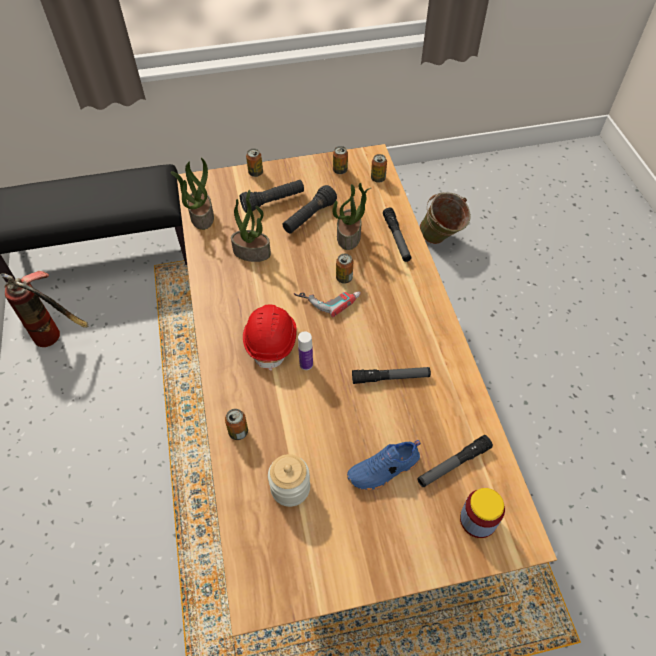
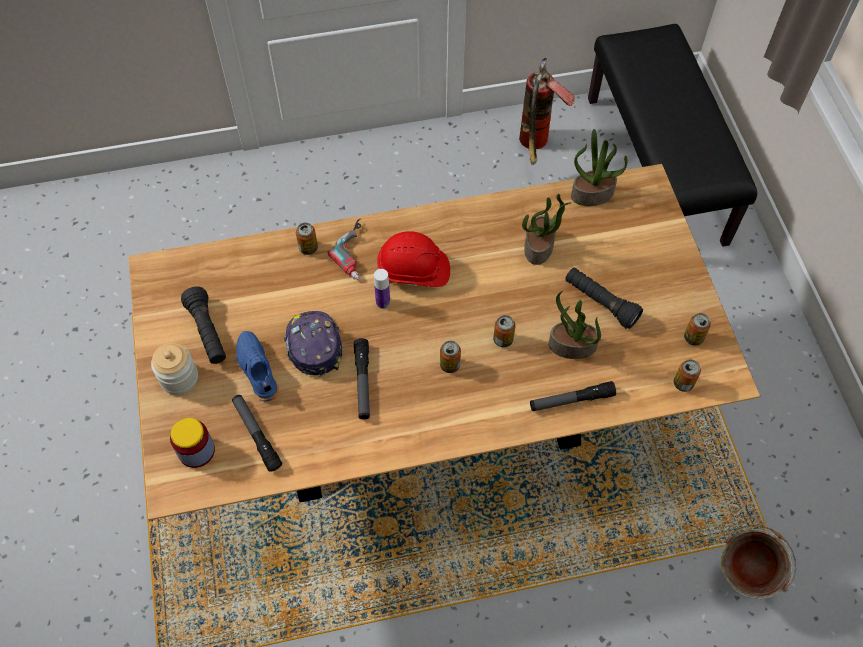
camera: 90 degrees right, 5 degrees up
black flashlight [240,180,304,213] -> black flashlight moved to [181,286,226,364]
can [246,149,263,177] -> can moved to [440,341,461,373]
jar [268,454,310,507] -> jar moved to [151,343,198,395]
power drill [294,291,361,317] -> power drill moved to [327,218,361,280]
none -> cap [283,311,343,376]

